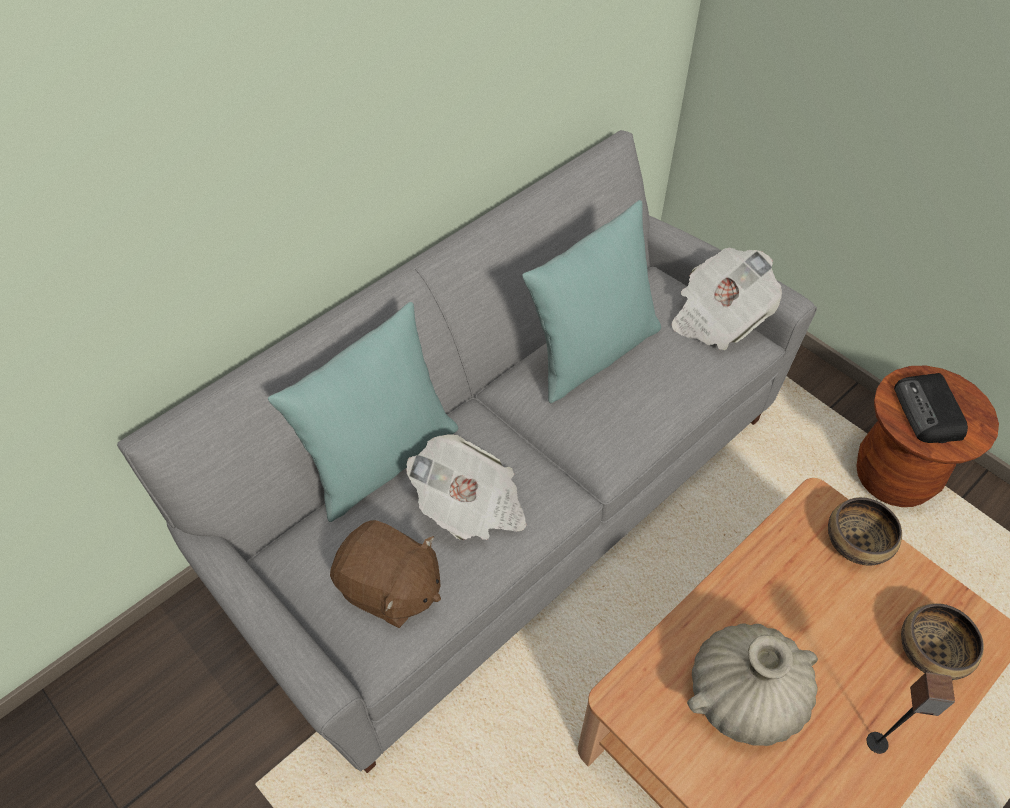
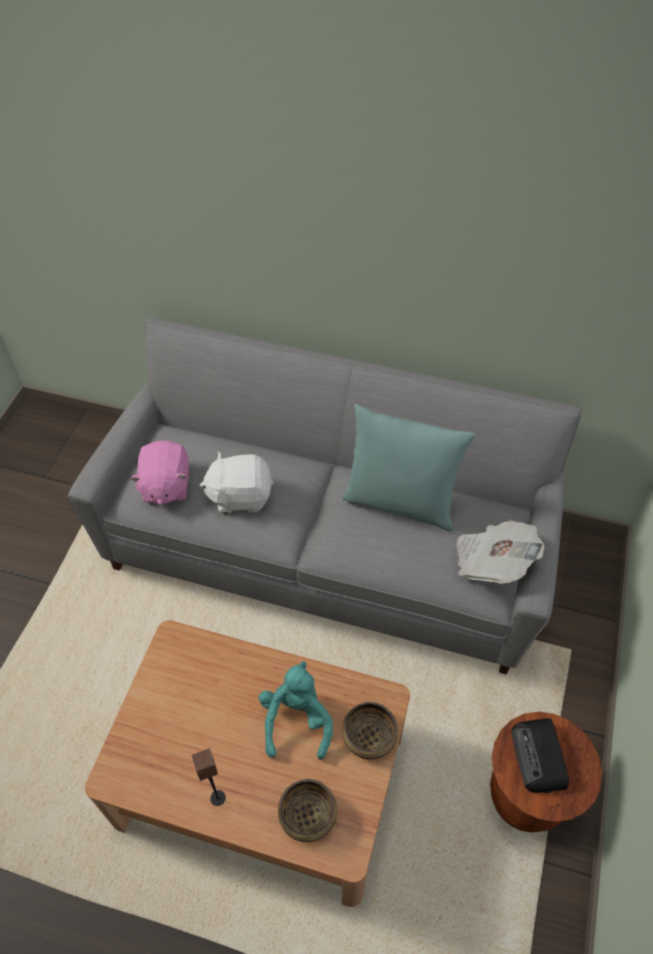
camera: 60 degrees right, 0 degrees up
turquoise pillow [268,302,458,522] -> none
brown plush toy [330,520,441,628] -> pink plush toy [130,441,189,505]
newspaper [406,434,527,540] -> white plush toy [199,451,273,514]
beige vase [687,623,818,746] -> none
radio [894,373,968,443] -> radio turned 60 degrees counterclockwise [511,718,569,793]
none -> turquoise plush toy [259,661,333,760]

